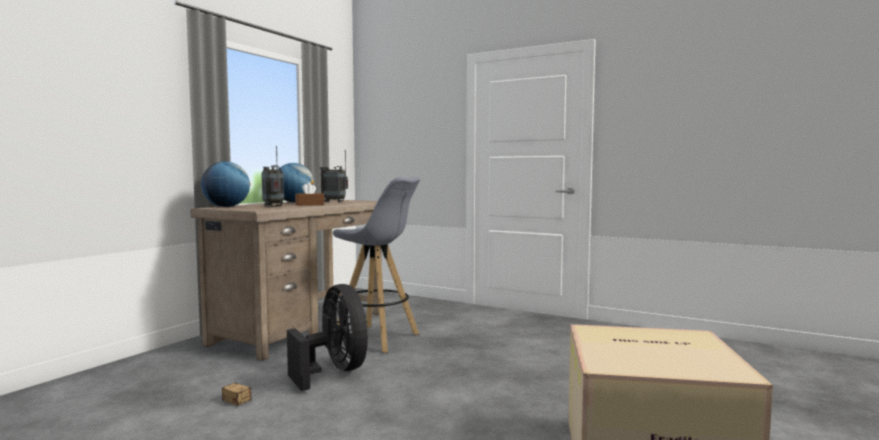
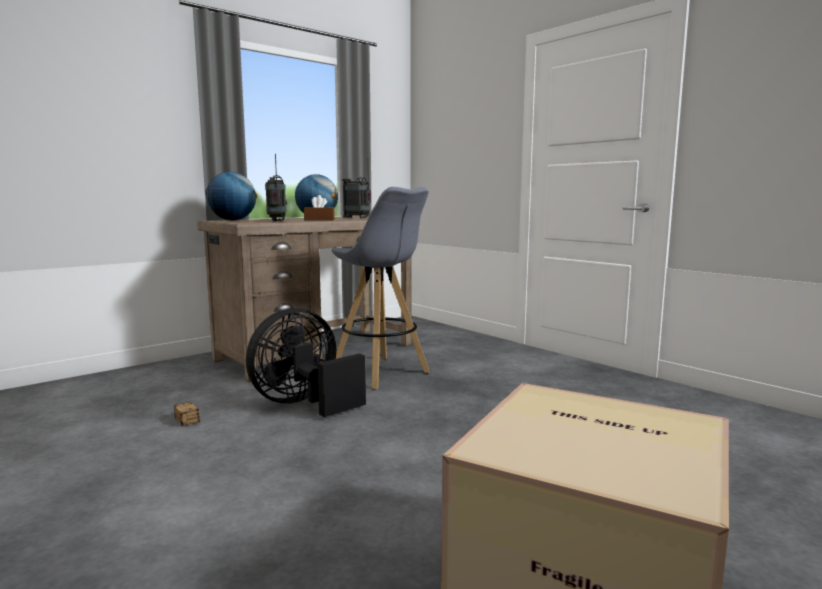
camera: 20 degrees right, 5 degrees up
black fan [287,284,368,391] -> black fan turned 120 degrees counterclockwise [246,308,366,417]

